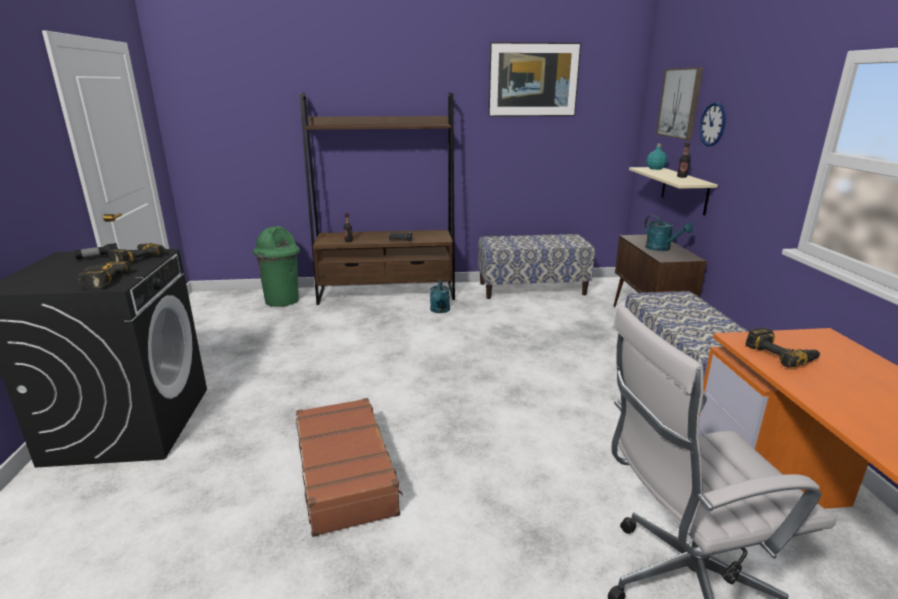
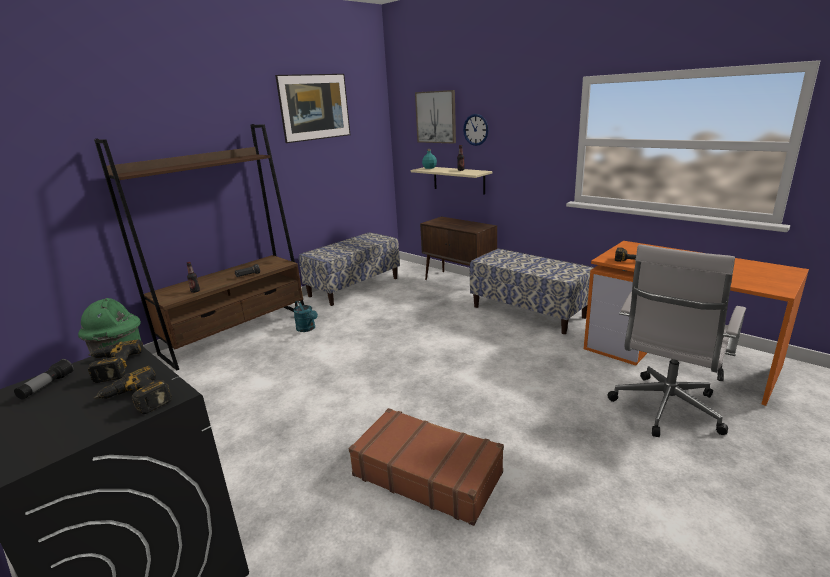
camera: 40 degrees left, 0 degrees up
turquoise watering can [644,215,693,251] -> none

